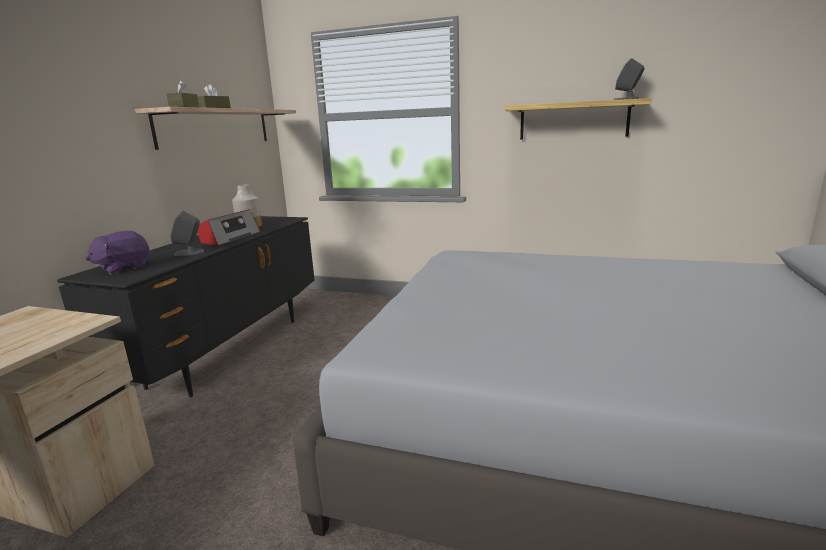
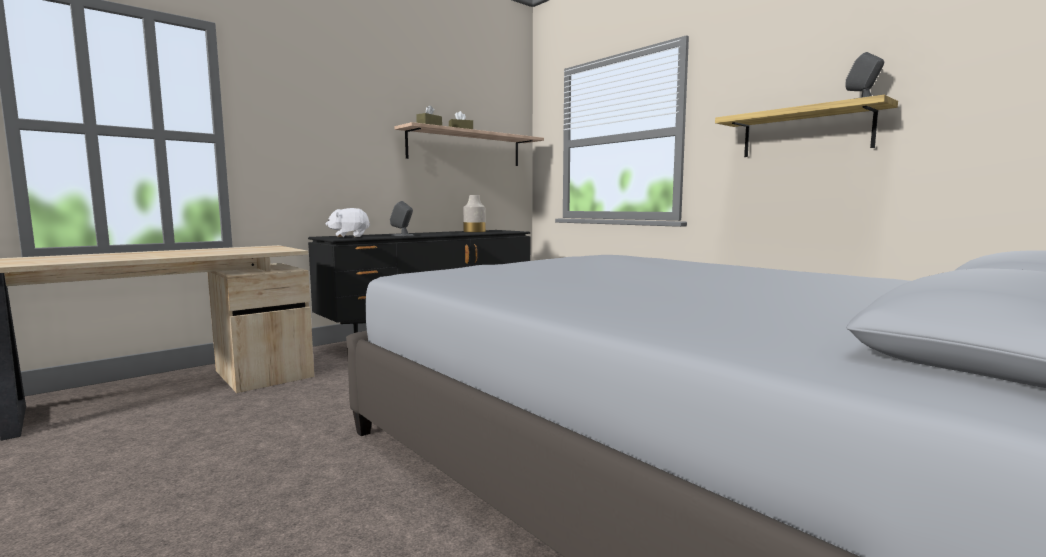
camera: 30 degrees right, 10 degrees down
purple plush toy [86,231,150,275] -> white plush toy [326,208,370,237]
radio [198,209,260,246] -> none

